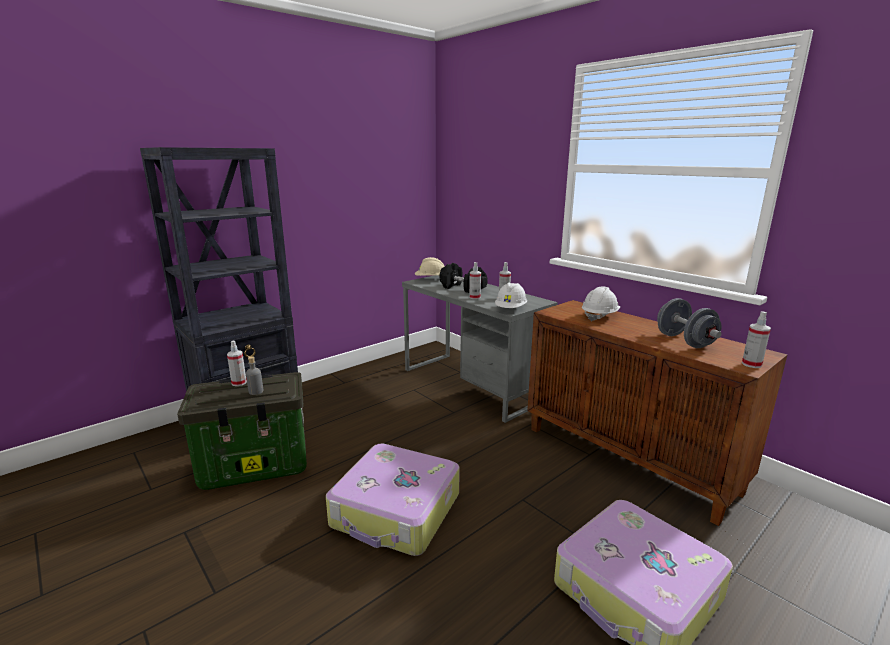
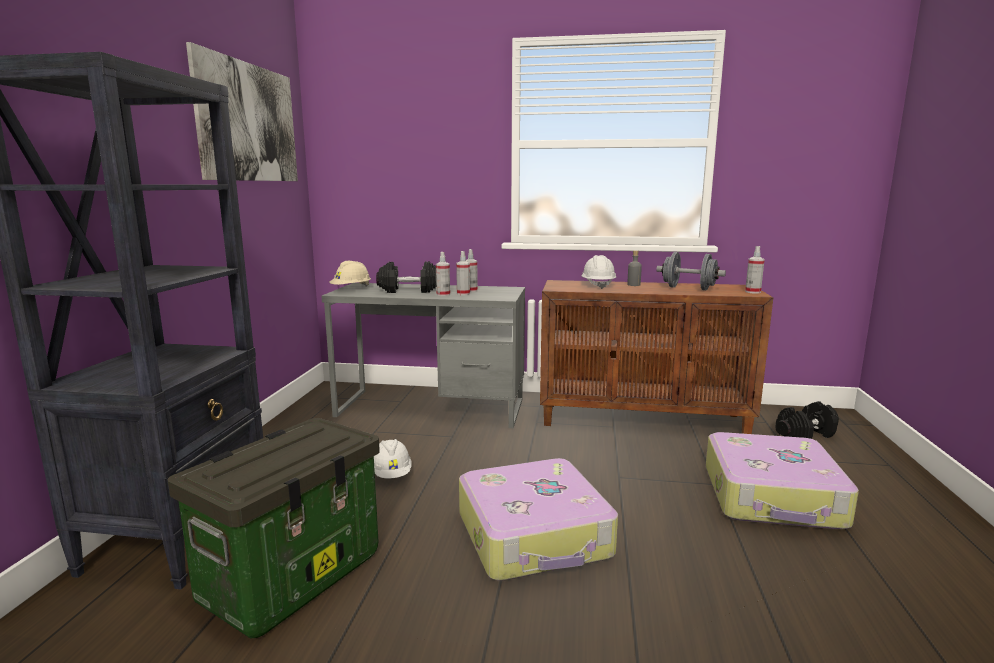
camera: 40 degrees left, 5 degrees down
spray bottle [227,341,247,386] -> spray bottle moved to [456,251,470,295]
grey bottle [246,356,263,395] -> grey bottle moved to [627,250,642,286]
white hard hat [495,282,527,308] -> white hard hat moved to [374,439,412,479]
none -> picture [186,42,298,181]
none -> black dumbbell [775,401,839,439]

